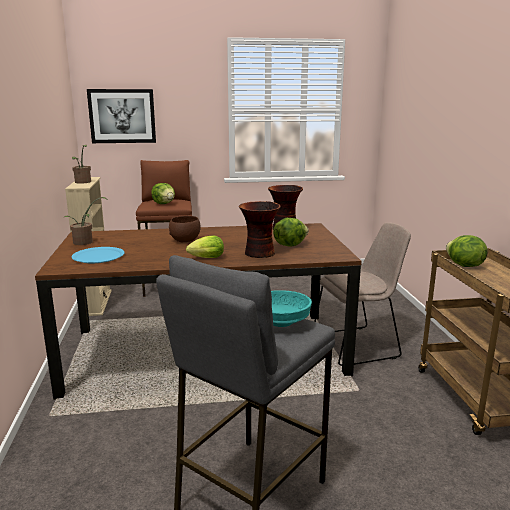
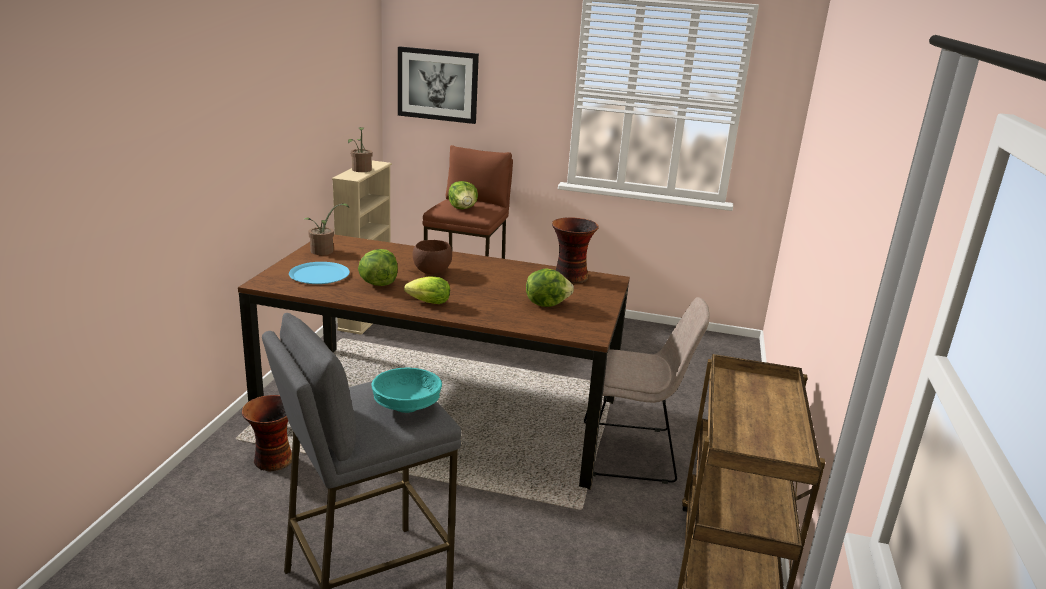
camera: 20 degrees right, 5 degrees up
vase [239,201,280,258] -> vase moved to [242,395,292,471]
lettuce [446,235,488,267] -> lettuce moved to [358,249,398,286]

